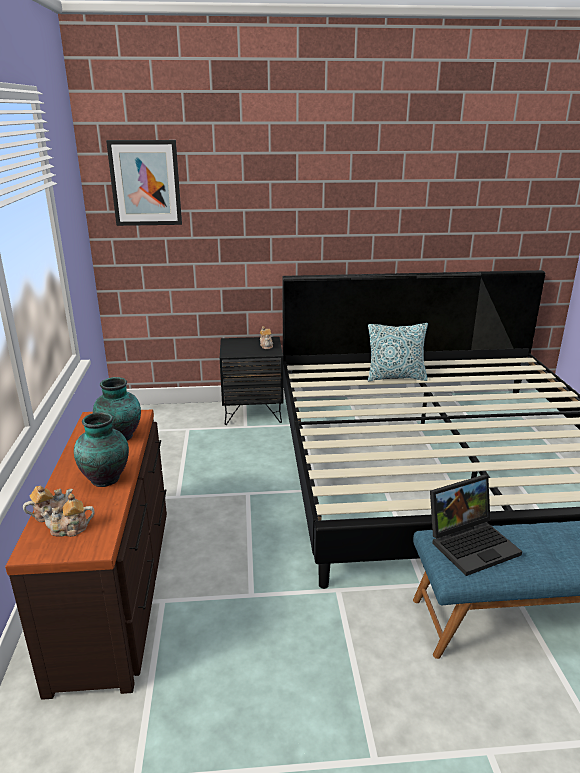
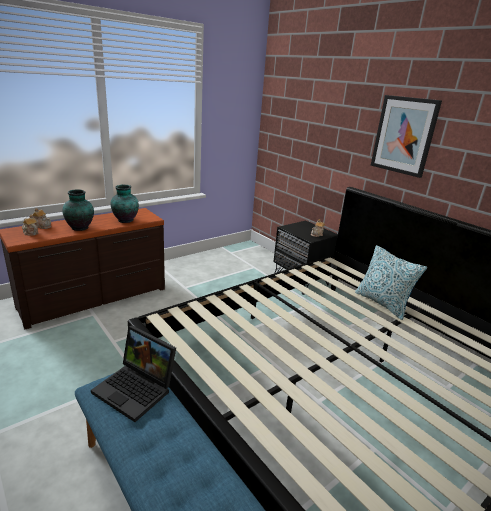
camera: 55 degrees right, 0 degrees up
picture [106,140,182,226] -> picture moved to [371,95,442,178]

